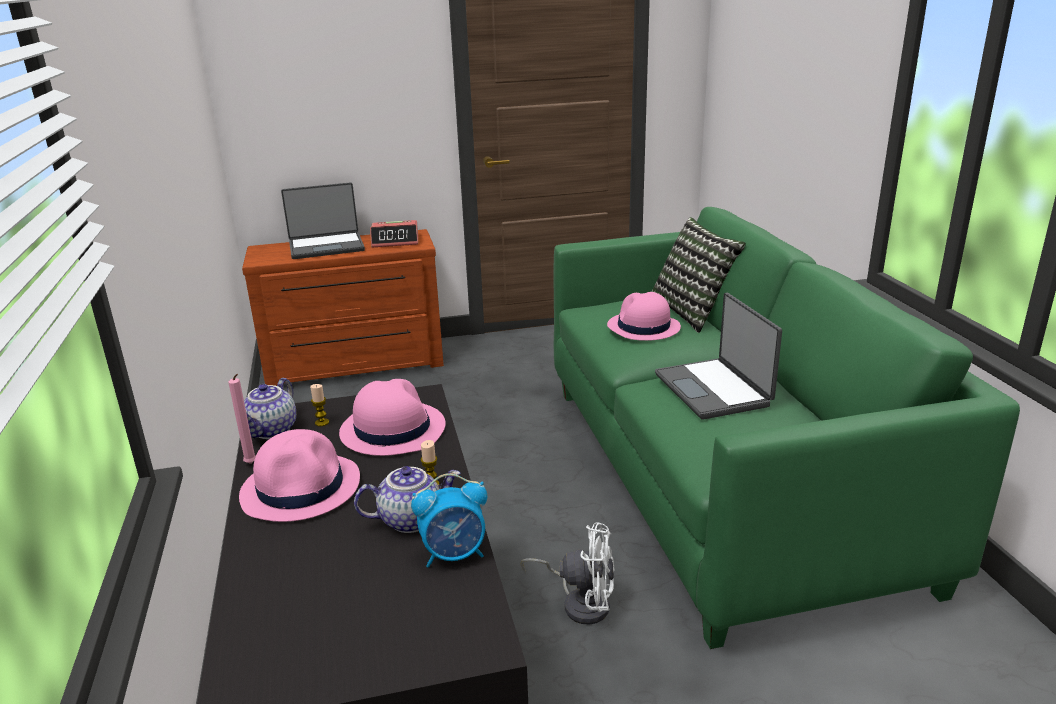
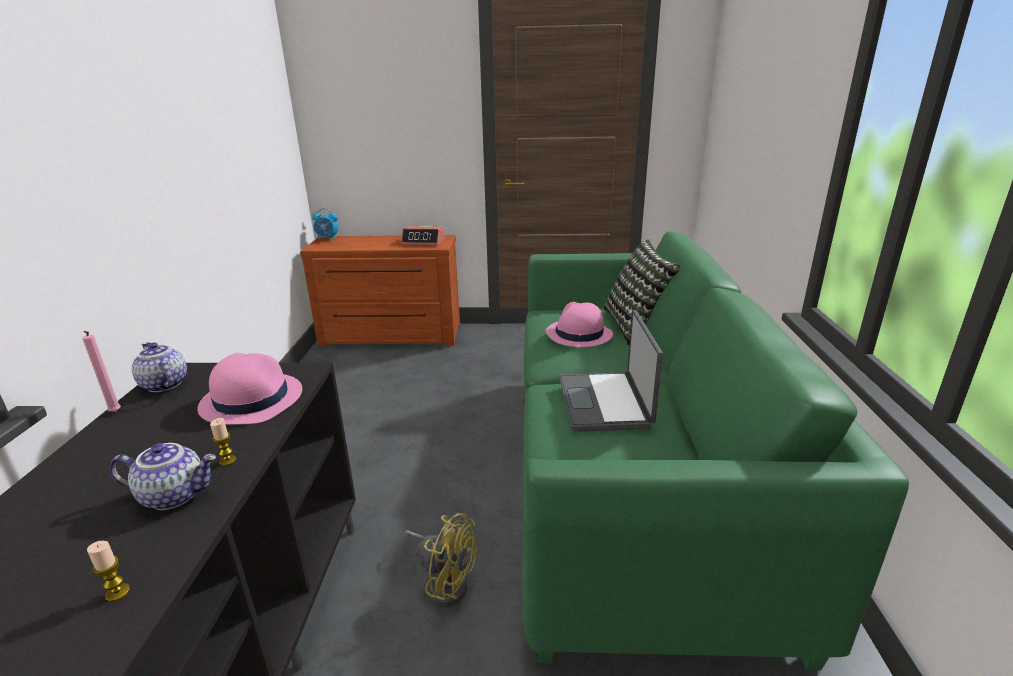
camera: 15 degrees right, 0 degrees up
pink hat [239,429,360,522] -> none
teapot [244,378,296,439] -> teapot turned 105 degrees clockwise [132,342,187,392]
laptop [281,182,365,259] -> none
candle [310,384,329,426] -> candle moved to [87,541,130,602]
alarm clock [411,473,487,567] -> alarm clock moved to [312,208,338,240]
white fan [520,522,614,625] -> yellow fan [405,513,477,607]

